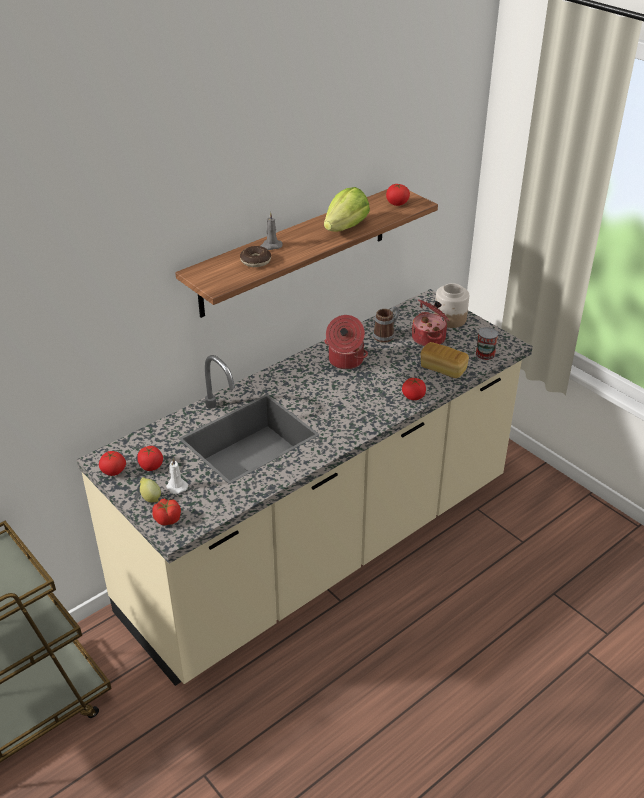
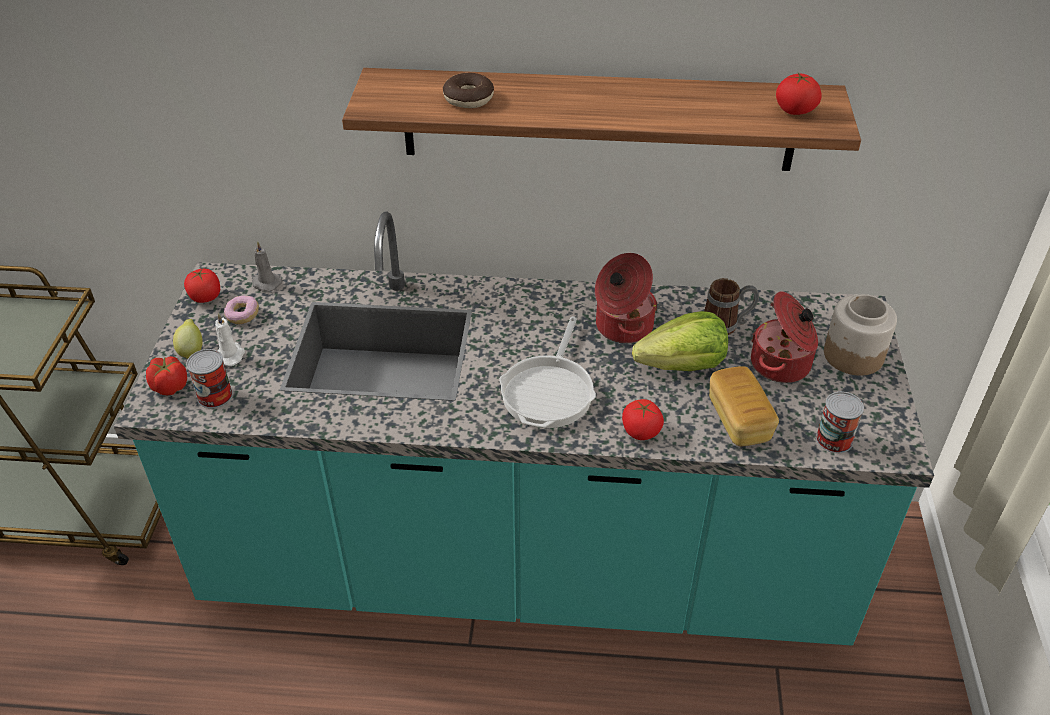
camera: 45 degrees right, 5 degrees up
beige counter [76,289,533,686] -> turquoise counter [114,211,934,646]
tomato [137,446,163,471] -> donut [224,296,259,324]
grey candle [260,212,283,250] -> grey candle moved to [252,241,282,292]
lettuce [324,187,370,232] -> lettuce moved to [632,311,728,371]
none -> can [186,349,233,408]
none -> frying pan [499,317,596,428]

